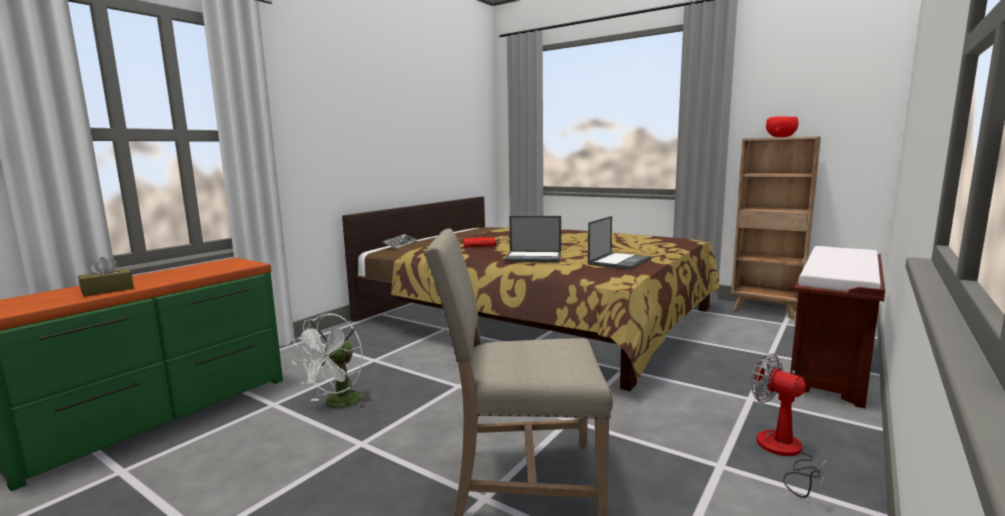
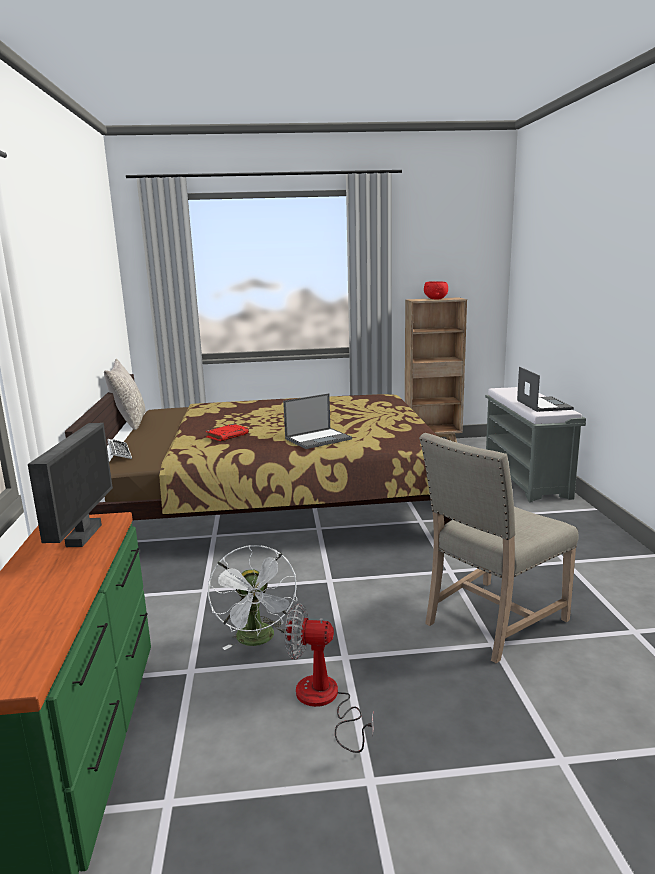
camera: 40 degrees left, 5 degrees up
brown tissue box [78,257,134,297] -> none
laptop [588,216,651,270] -> laptop moved to [517,367,574,412]
fan [751,353,827,498] -> fan moved to [285,603,374,753]
brown bench [790,246,885,408] -> grey bench [485,387,586,502]
none -> monitor [28,423,113,547]
none -> grey pillow [104,359,145,430]

